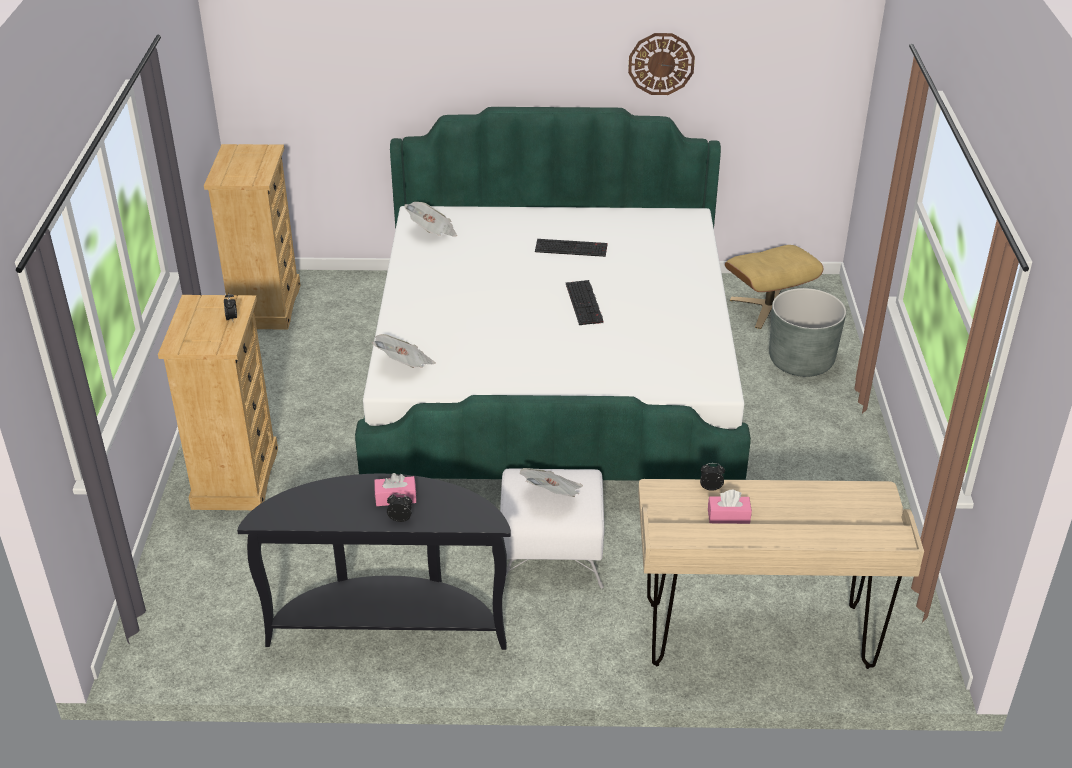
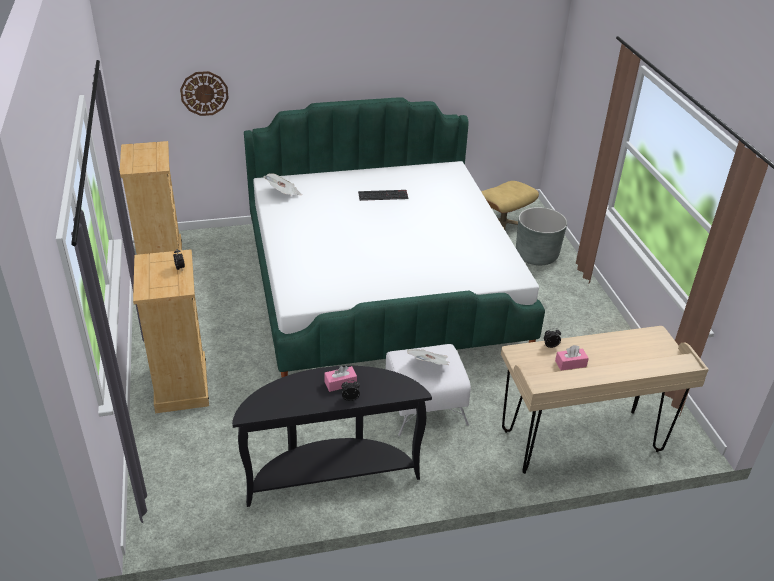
camera: 15 degrees left, 0 degrees up
newspaper [372,334,436,368] -> none
keyboard [566,280,604,325] -> none
wall clock [628,33,695,95] -> wall clock moved to [180,71,229,116]

